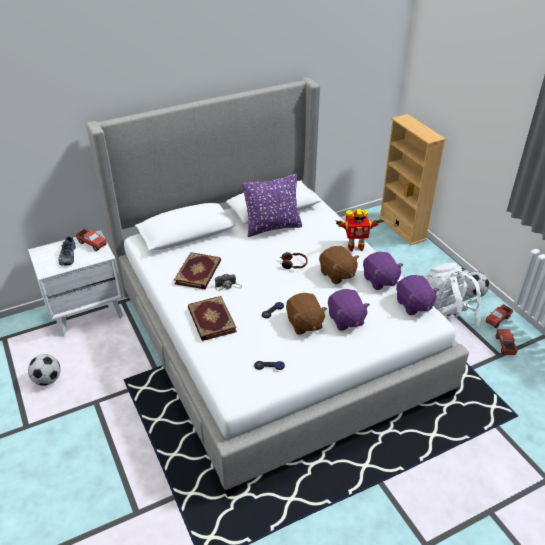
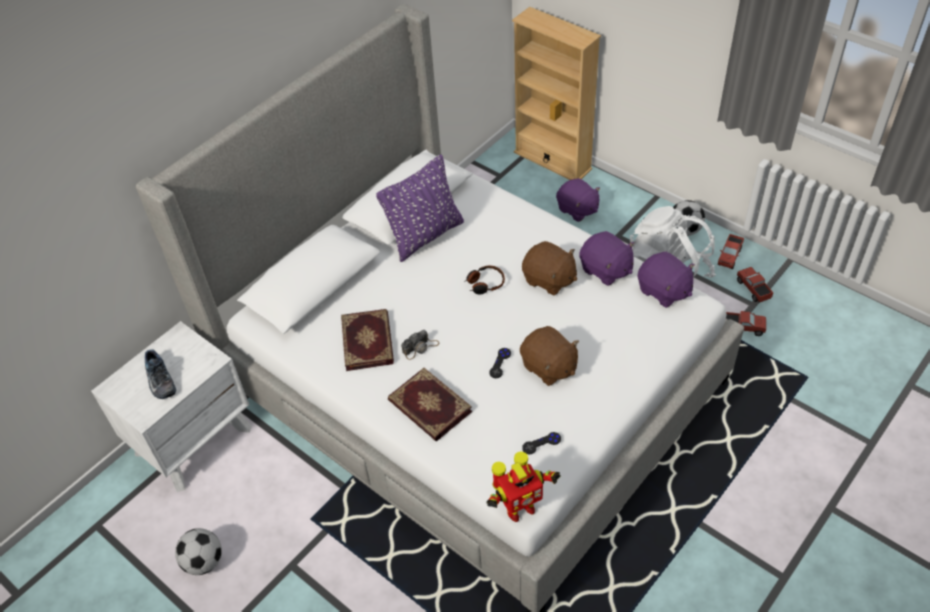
camera: 20 degrees left, 10 degrees up
toy truck [76,229,107,251] -> toy truck moved to [726,311,766,336]
purple plush toy [328,289,370,331] -> purple plush toy moved to [556,178,600,222]
toy robot [336,209,381,251] -> toy robot moved to [486,452,560,522]

